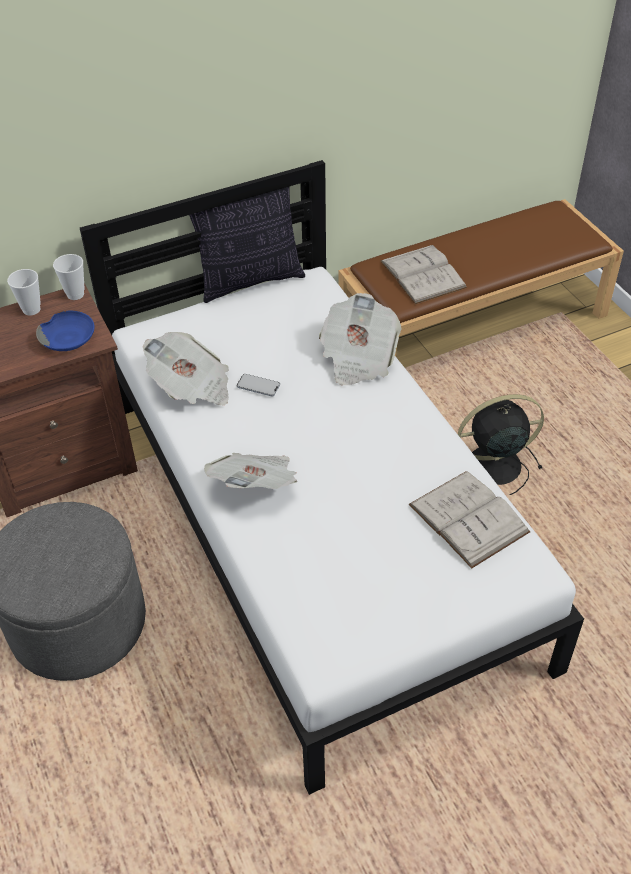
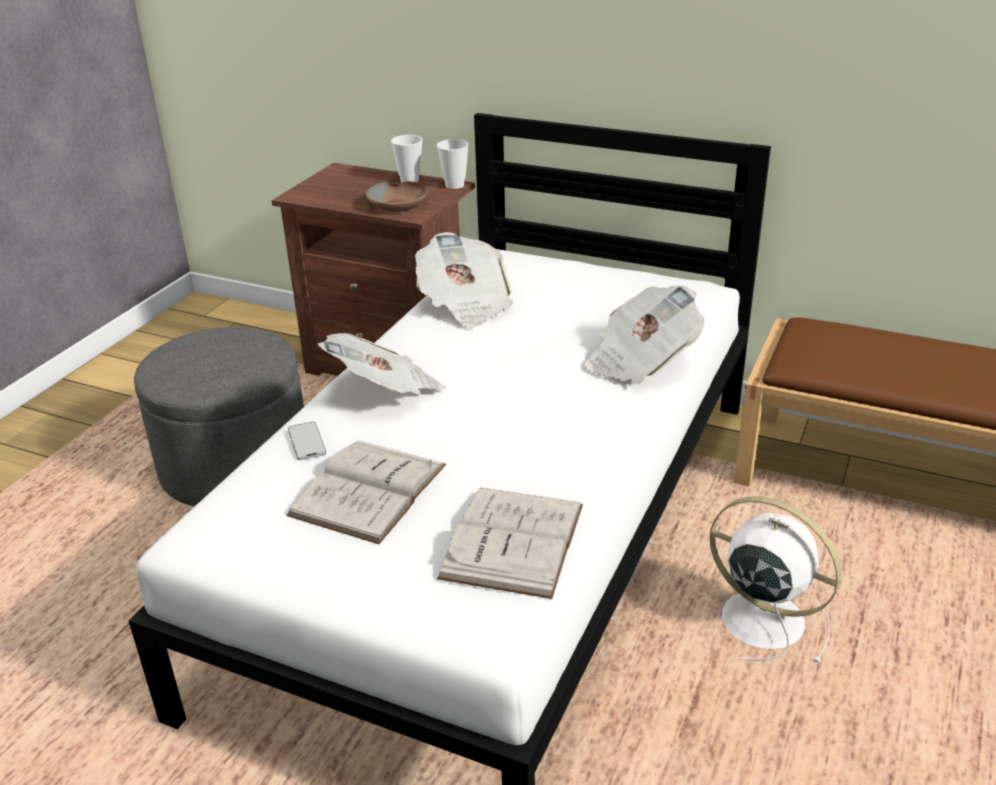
camera: 50 degrees right, 15 degrees down
blue bowl [36,311,95,351] -> brown bowl [366,181,428,212]
pillow [189,186,305,303] -> none
phone [237,374,280,397] -> phone moved to [288,422,326,460]
white book [380,245,467,304] -> white book moved to [287,441,446,544]
black fan [458,394,544,495] -> white fan [710,496,841,665]

